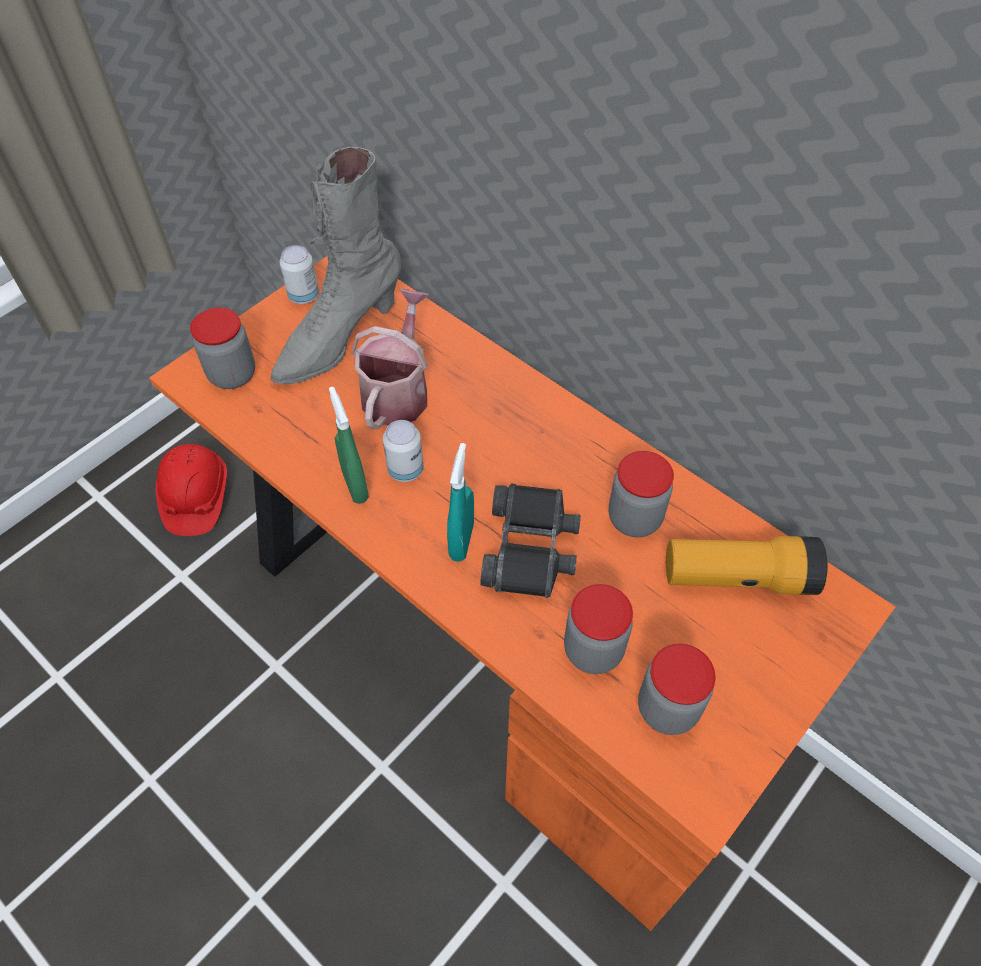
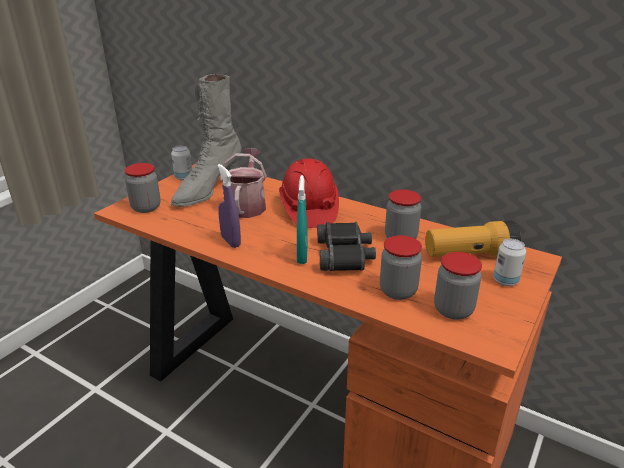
camera: 10 degrees left, 25 degrees down
red hard hat [156,444,227,536] -> red hard hat moved to [279,159,339,228]
green spray bottle [329,387,369,504] -> purple spray bottle [217,164,241,248]
can [383,420,424,482] -> can moved to [493,239,526,286]

